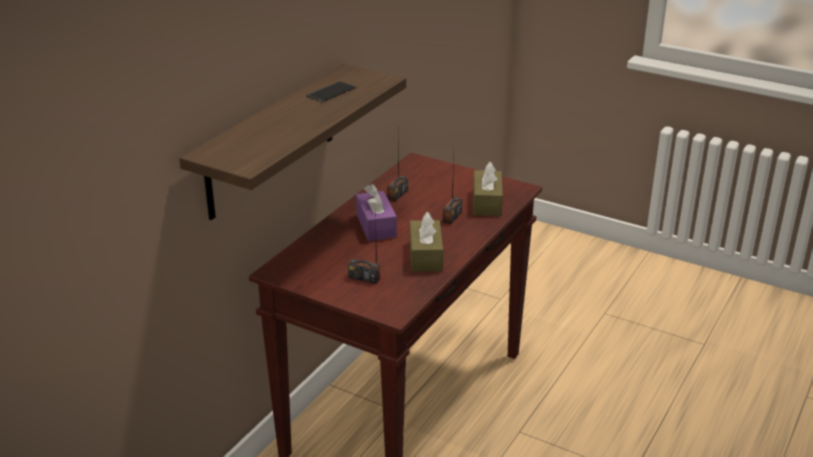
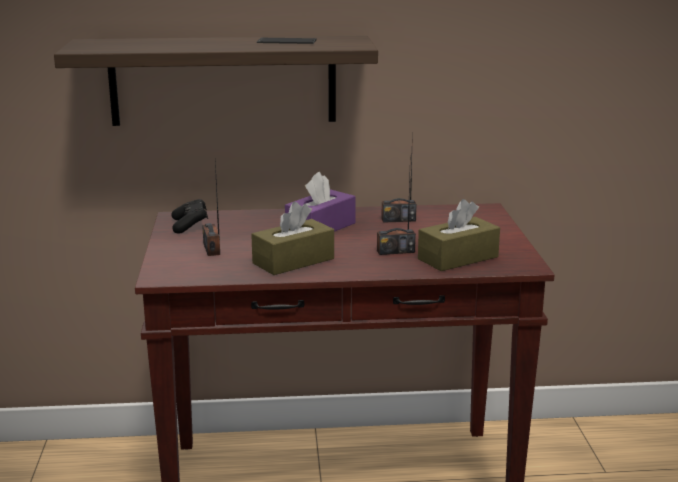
camera: 55 degrees right, 10 degrees down
none -> black game controller [172,199,208,234]

